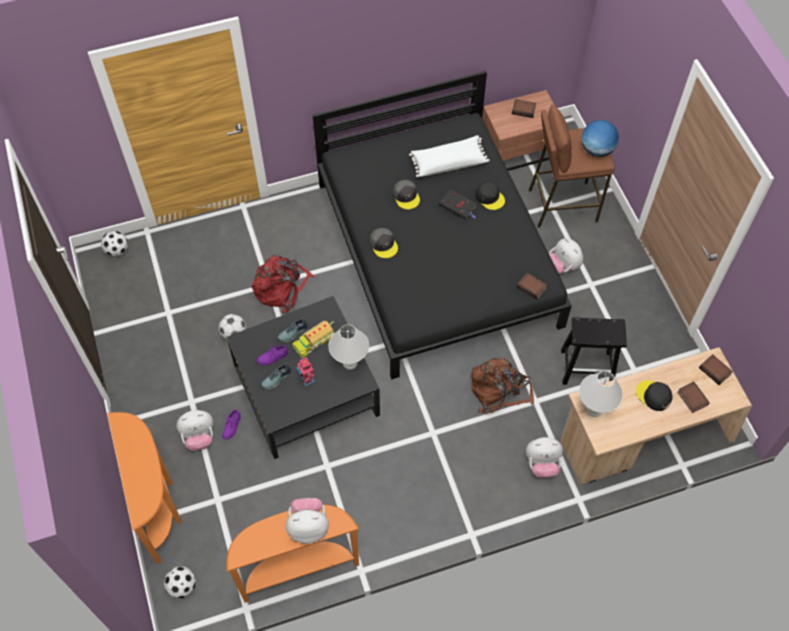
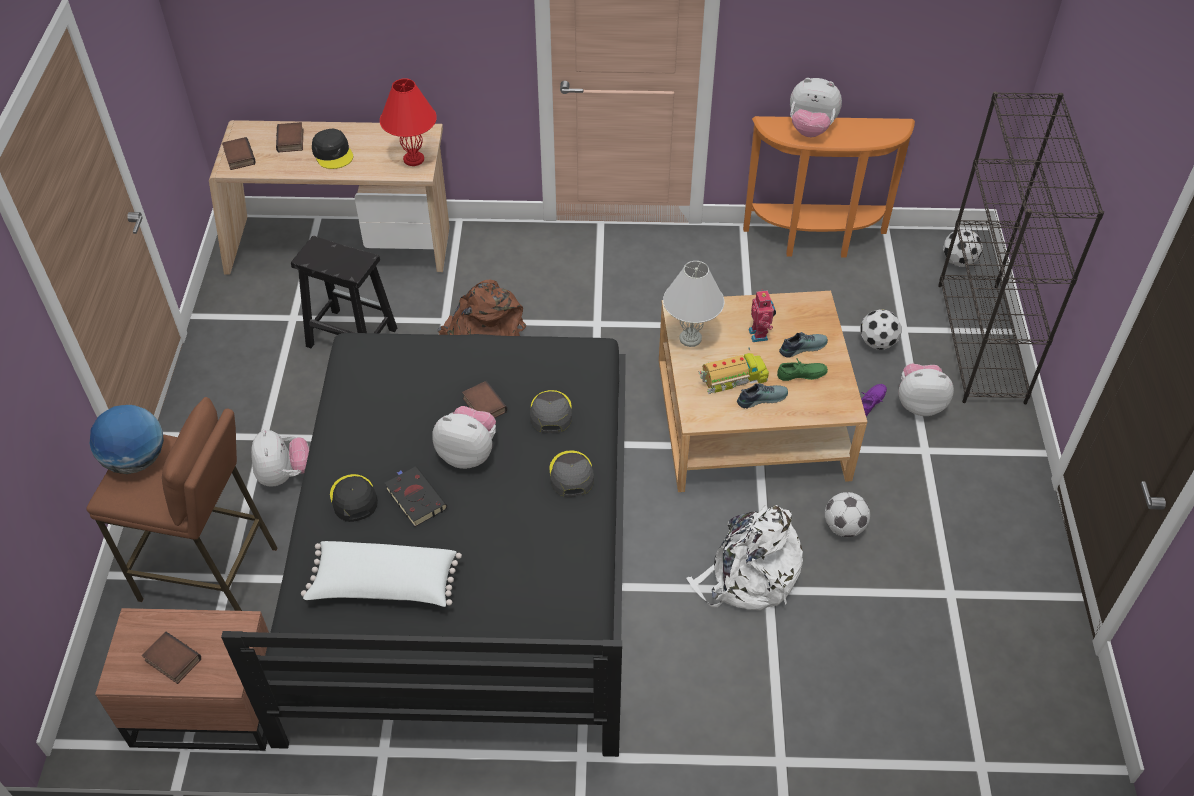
camera: 160 degrees left, 10 degrees down
football [101,231,128,257] -> football moved to [860,309,902,350]
orange console table [107,412,182,564] -> black bookcase [938,92,1104,404]
black coffee table [226,296,380,459] -> beige coffee table [659,291,867,492]
red backpack [252,255,314,313] -> white backpack [686,505,803,611]
purple shoe [257,342,288,365] -> green shoe [777,358,828,381]
grey cap [393,180,420,210] -> grey cap moved to [530,390,572,433]
book [517,273,547,300] -> book moved to [462,381,507,418]
plush toy [526,437,563,478] -> plush toy moved to [432,406,496,469]
white table lamp [579,371,623,417] -> red table lamp [380,78,437,166]

